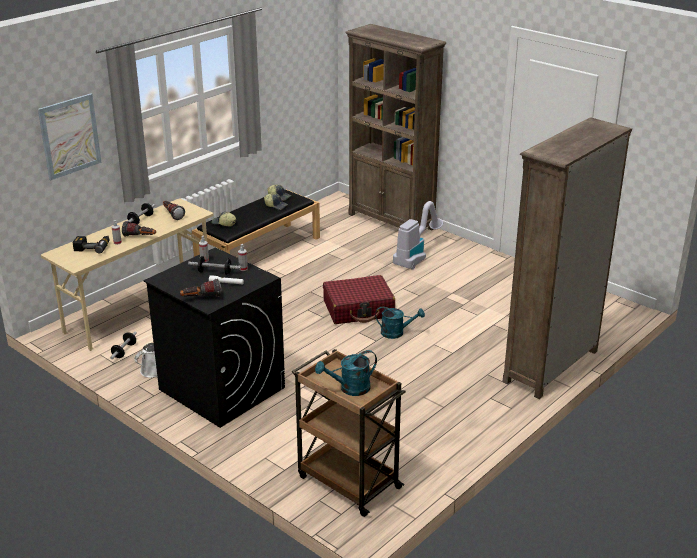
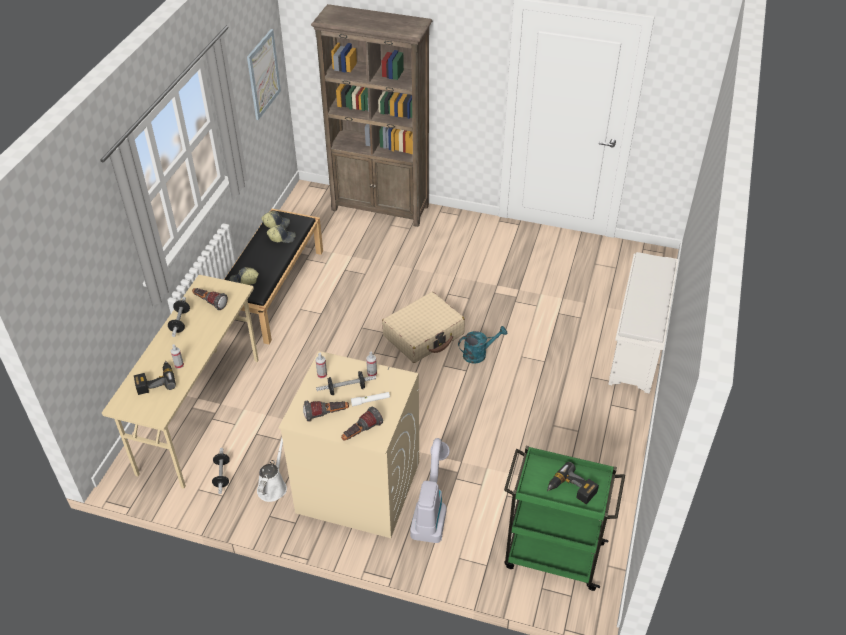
camera: 25 degrees left, 15 degrees up
picture [38,93,102,180] -> picture moved to [247,29,281,120]
flashlight [122,221,156,237] -> flashlight moved to [303,401,349,422]
black washing machine [144,247,285,428] -> beige washing machine [278,351,419,538]
brown cart [292,349,406,517] -> green cart [504,445,625,591]
turquoise watering can [315,350,377,396] -> power drill [547,462,599,504]
red suitcase [323,275,395,324] -> beige suitcase [382,292,465,363]
vacuum cleaner [393,201,443,270] -> vacuum cleaner moved to [410,438,450,543]
brown bookcase [503,117,632,399] -> white shoe rack [608,252,678,394]

